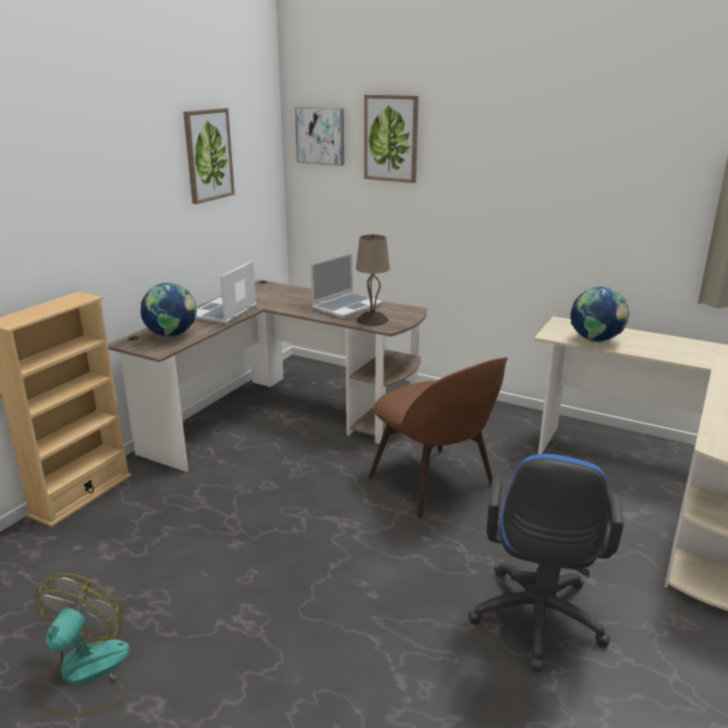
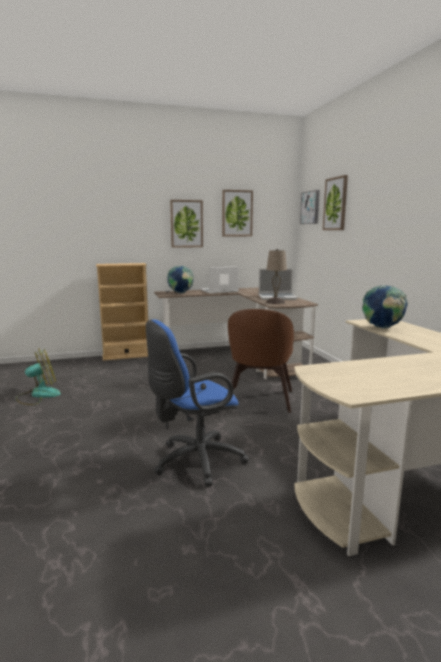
camera: 45 degrees right, 10 degrees down
none -> picture [170,200,203,248]

